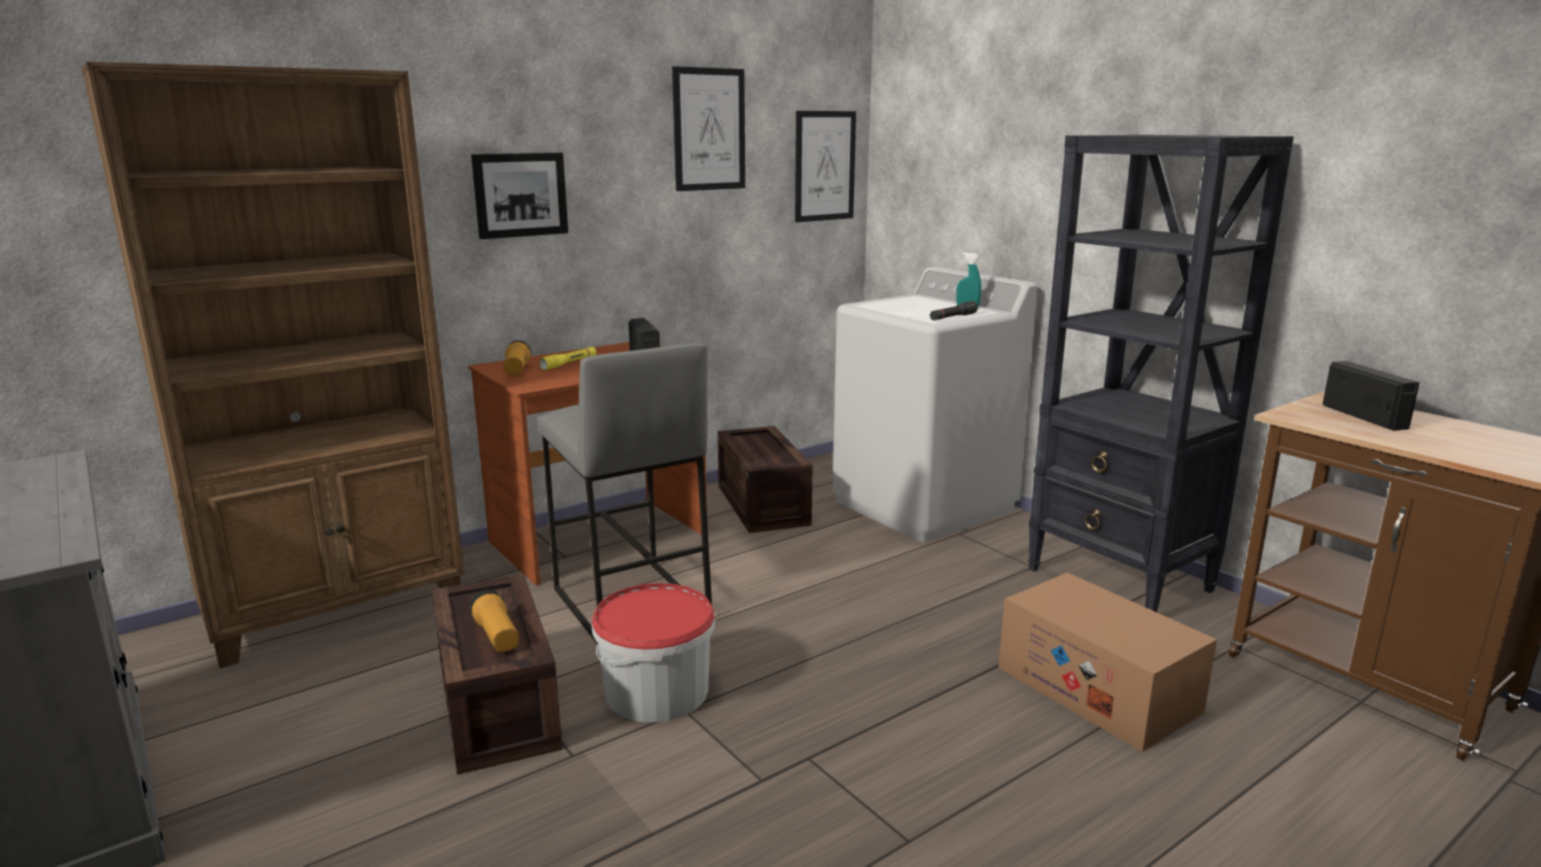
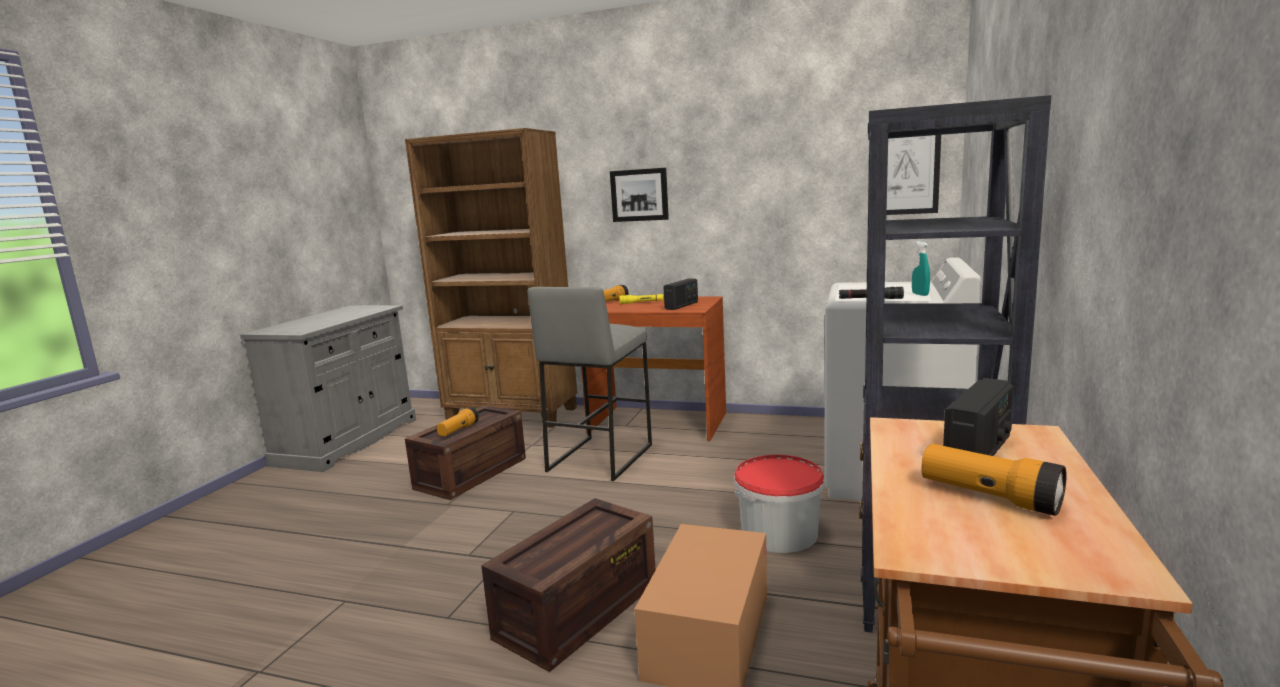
camera: 55 degrees right, 5 degrees down
bucket [592,583,715,722] -> bucket moved to [734,455,825,553]
picture [672,66,745,191] -> none
crate [718,426,813,533] -> crate moved to [481,498,655,672]
none -> flashlight [922,444,1067,516]

